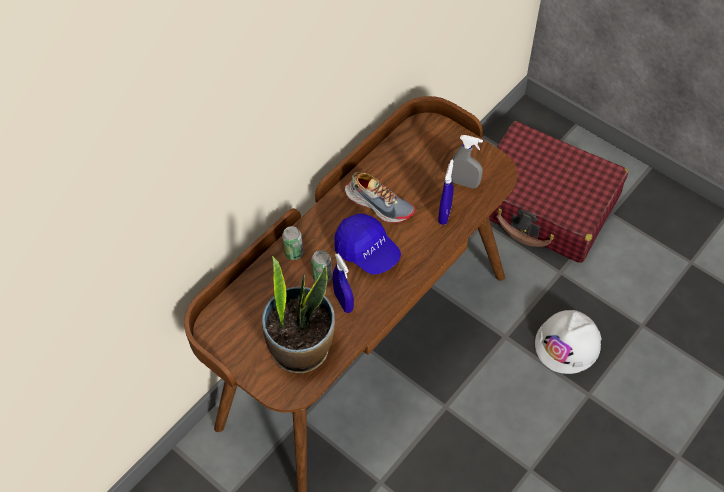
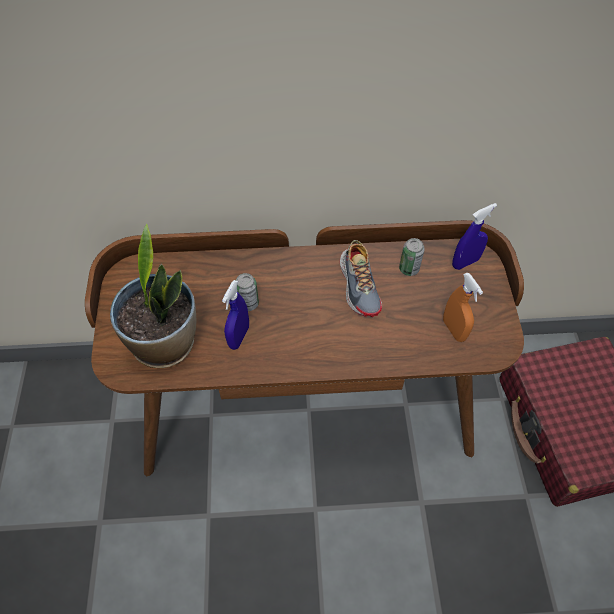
camera: 45 degrees right, 0 degrees up
can [282,226,304,260] -> can moved to [399,238,425,276]
blue cap [334,214,401,275] -> none
blue spray bottle [438,160,454,225] -> blue spray bottle moved to [452,203,497,270]
grey spray bottle [451,135,483,188] -> orange spray bottle [443,273,483,342]
white hard hat [535,310,601,374] -> none

